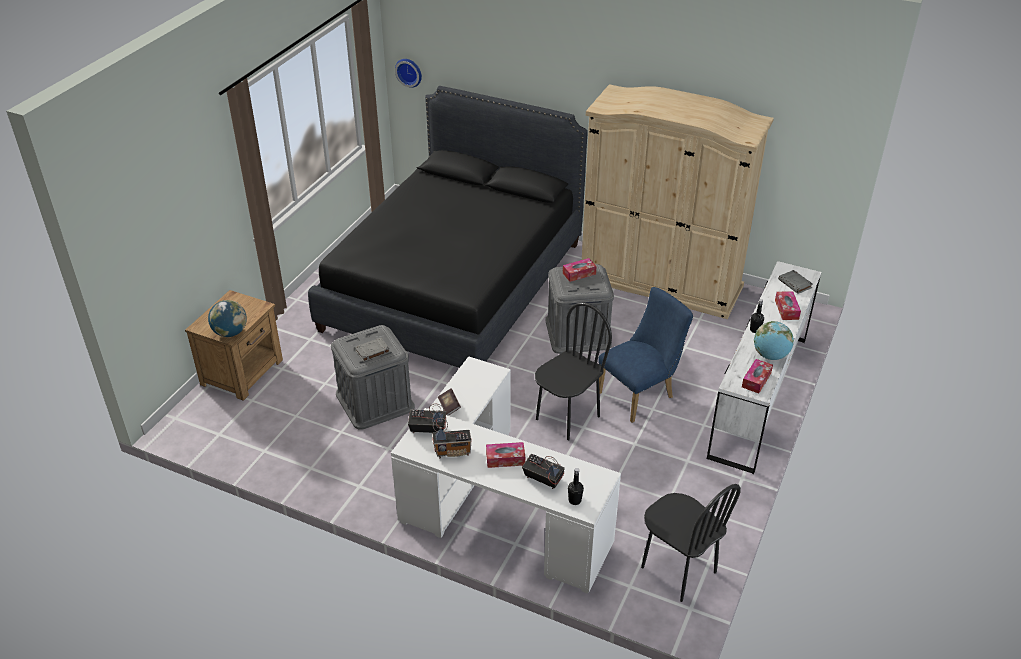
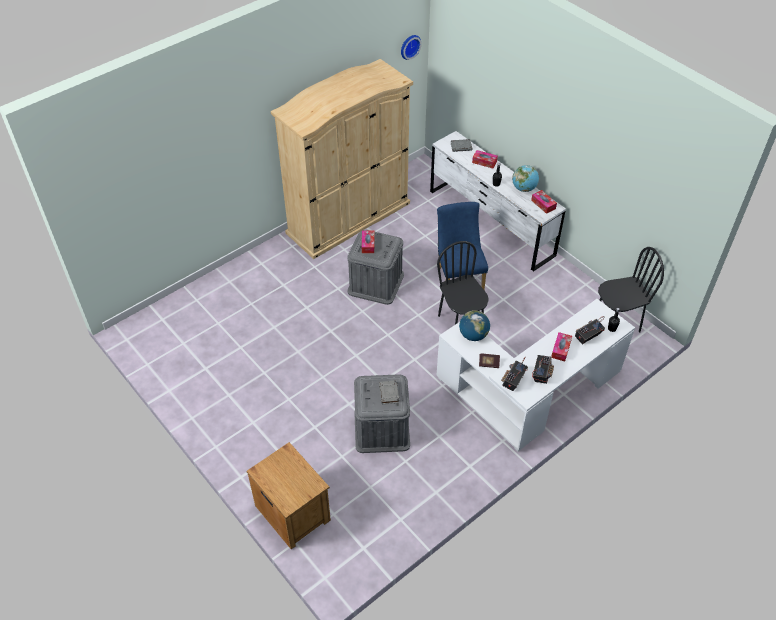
camera: 65 degrees left, 10 degrees up
globe [208,300,247,337] -> globe moved to [459,310,490,341]
black bed [308,86,588,368] -> none
wall clock [395,59,422,88] -> wall clock moved to [401,35,422,60]

